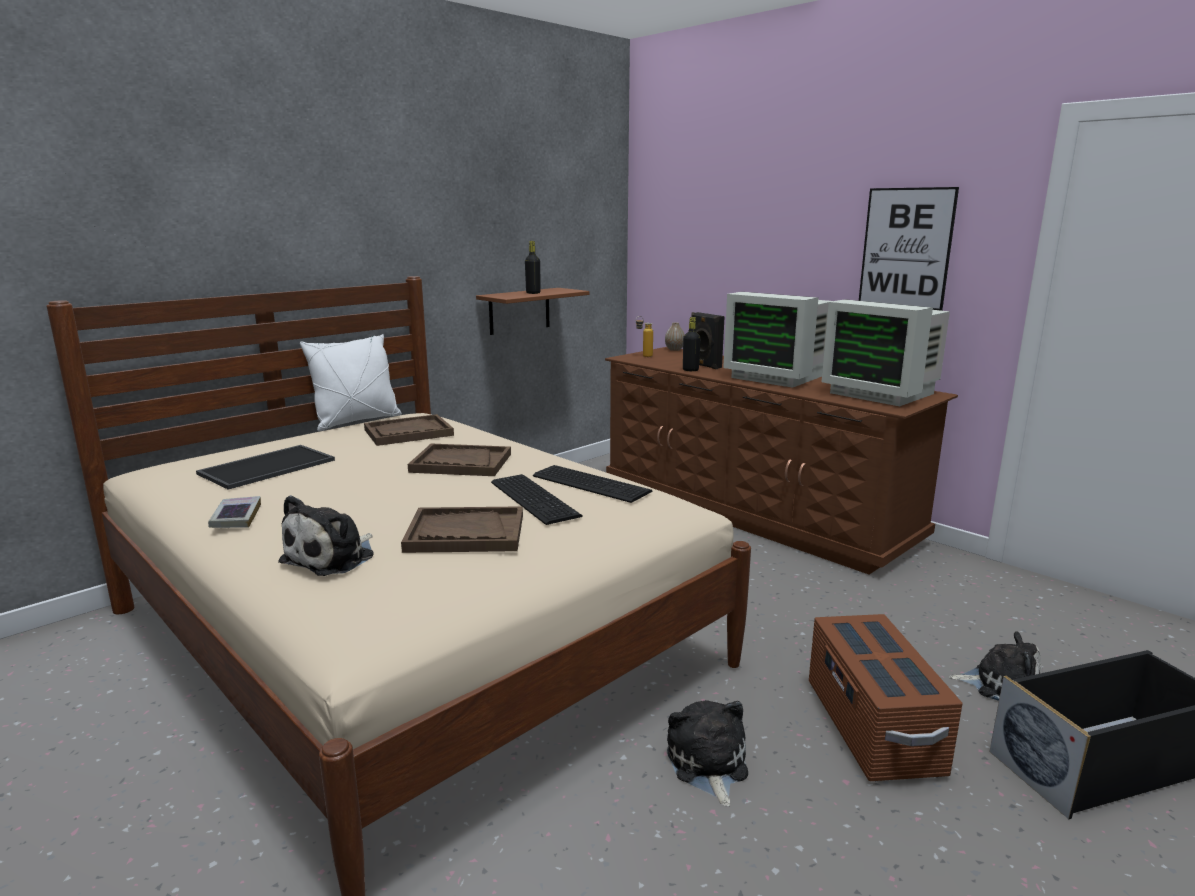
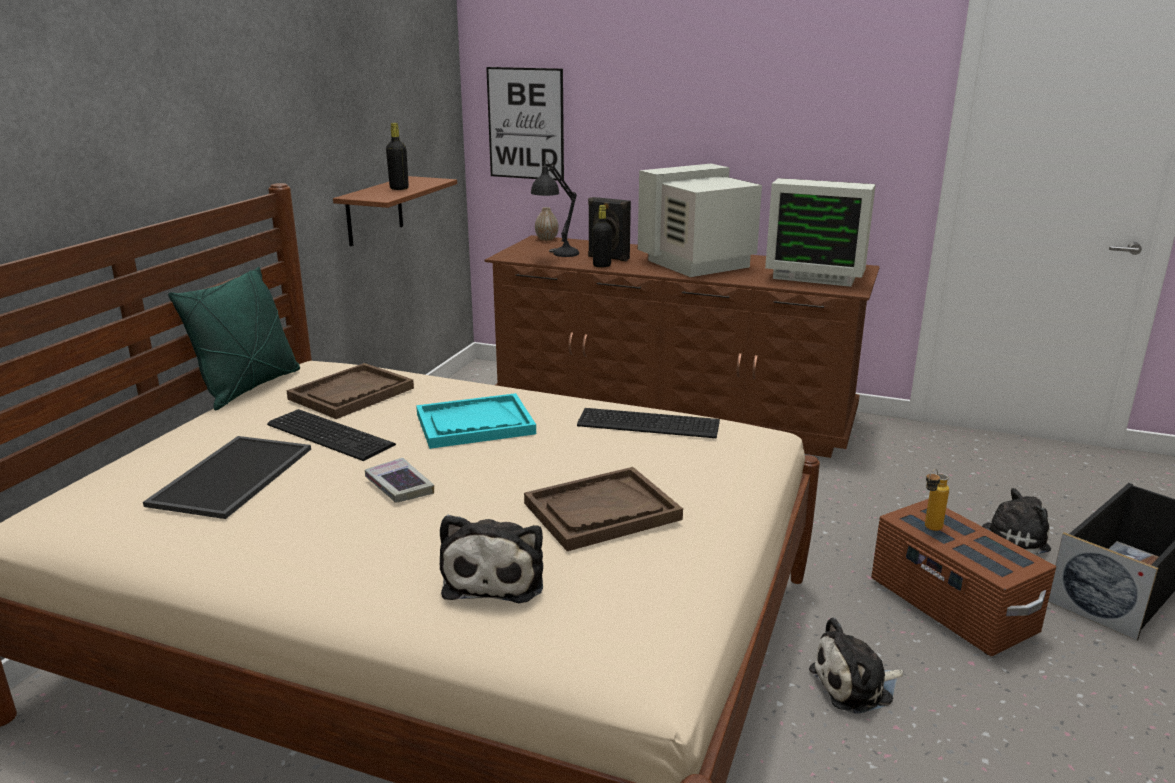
camera: 25 degrees left, 5 degrees up
book [208,496,261,528] -> book moved to [365,458,434,503]
white pillow [300,334,402,431] -> green pillow [168,267,300,410]
brown tray [408,443,511,476] -> turquoise tray [416,393,536,449]
keyboard [491,474,583,525] -> keyboard moved to [267,409,396,461]
bottle [635,316,653,357] -> bottle moved to [925,469,949,531]
plush toy [667,700,748,807] -> plush toy turned 75 degrees counterclockwise [809,617,904,714]
monitor [723,292,831,388] -> monitor turned 135 degrees clockwise [638,164,762,277]
picture [859,187,959,311] -> picture moved to [486,67,564,181]
none -> black table lamp [531,159,579,257]

